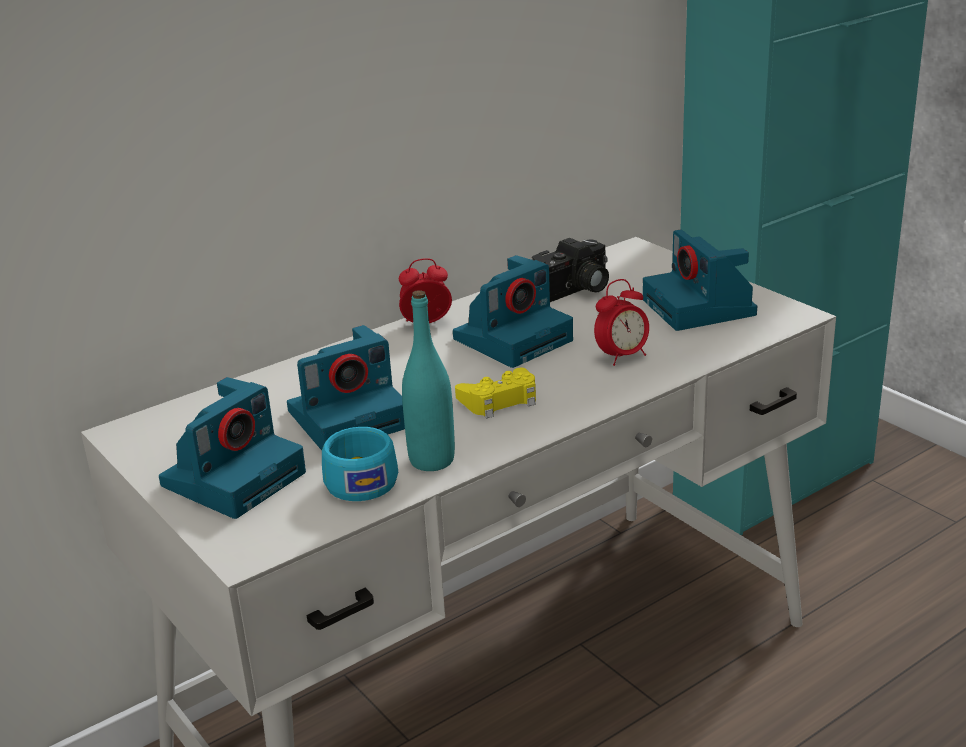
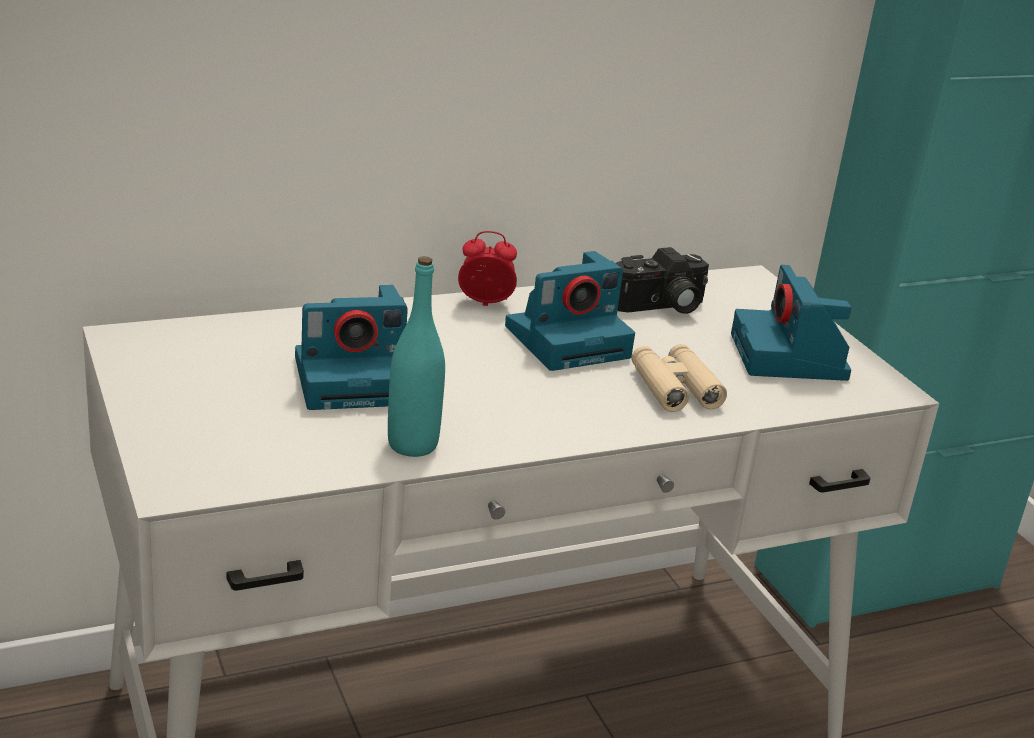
camera: 10 degrees right, 0 degrees up
camera [159,377,306,519] -> none
turquoise cup [322,427,398,501] -> none
yellow game controller [455,368,536,419] -> none
alarm clock [594,279,649,366] -> beige binoculars [631,344,727,412]

